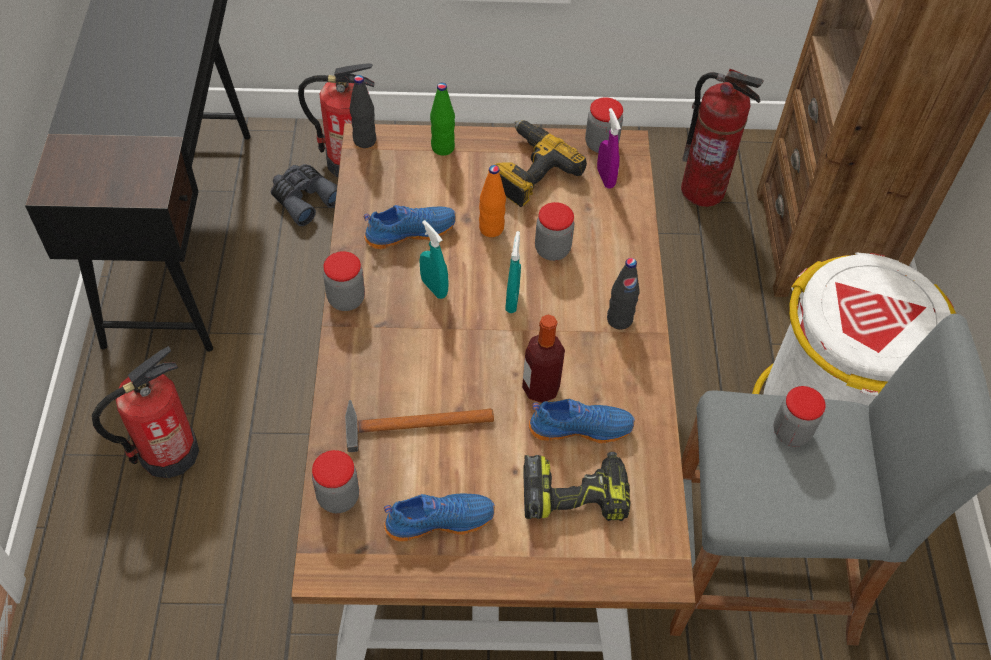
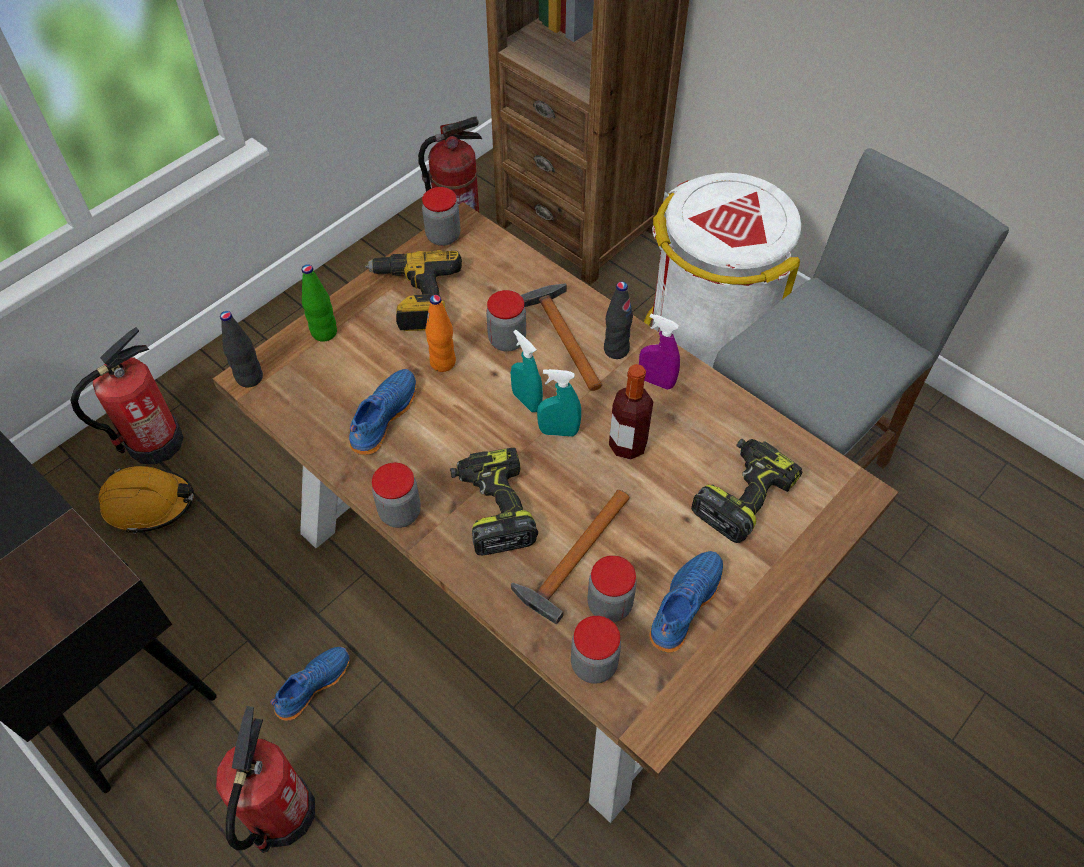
camera: 45 degrees left, 0 degrees up
grey binoculars [271,164,337,226] -> orange hard hat [99,466,194,534]
turquoise spray bottle [419,220,449,299] -> turquoise spray bottle moved to [537,369,581,437]
blue shoe [528,399,635,444] -> blue shoe moved to [270,647,350,721]
purple spray bottle [597,108,621,189] -> purple spray bottle moved to [639,314,680,390]
jar [773,386,826,446] -> jar moved to [587,556,637,622]
none -> power drill [450,448,538,555]
none -> hammer [521,283,602,391]

